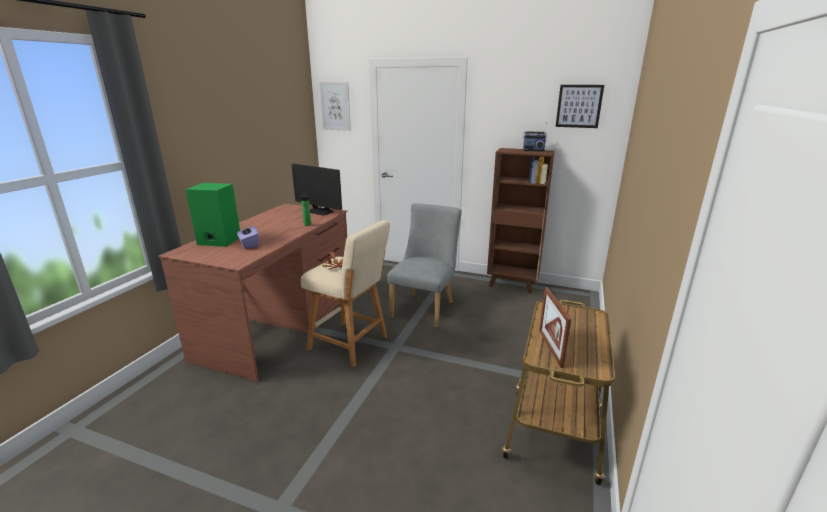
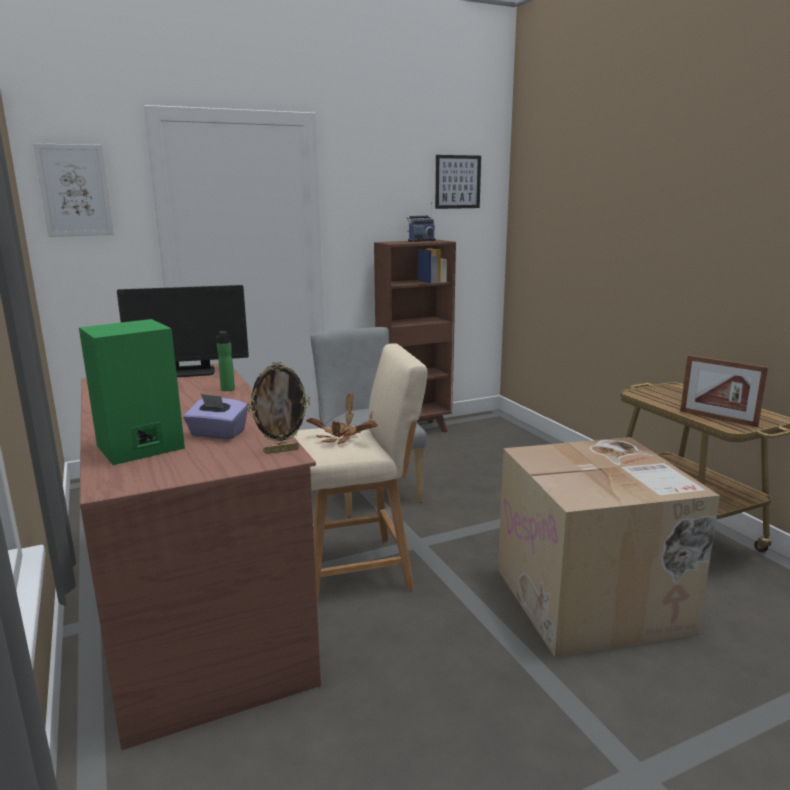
camera: 45 degrees left, 5 degrees down
none -> picture frame [248,361,310,454]
none -> cardboard box [498,437,720,657]

